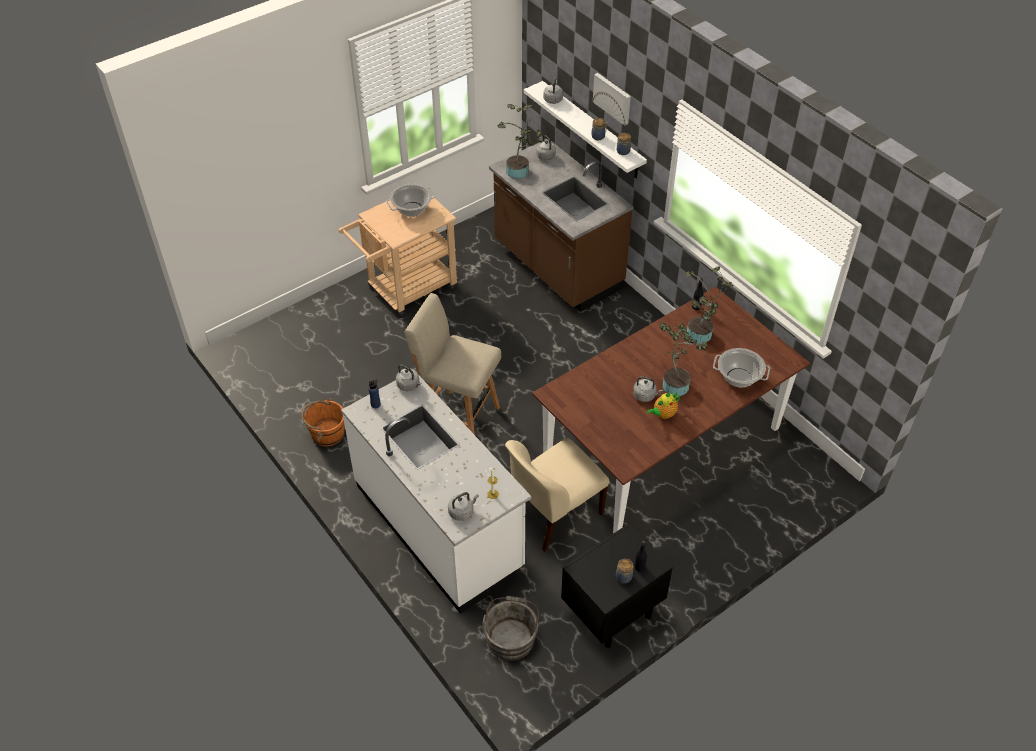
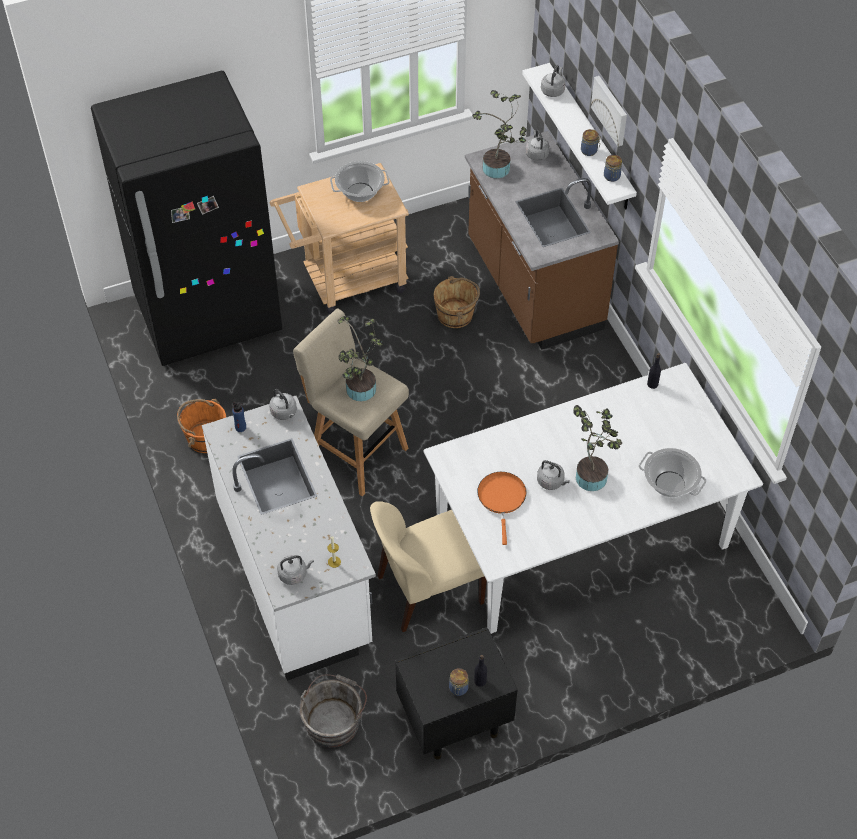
camera: 15 degrees right, 5 degrees up
brown dining table [532,287,810,533] -> white dining table [423,363,763,634]
teapot [647,393,680,419] -> none
potted plant [685,266,733,344] -> potted plant moved to [337,316,383,401]
none -> black fridge [91,71,282,366]
none -> brown bucket [434,276,480,328]
none -> orange frying pan [477,472,526,545]

